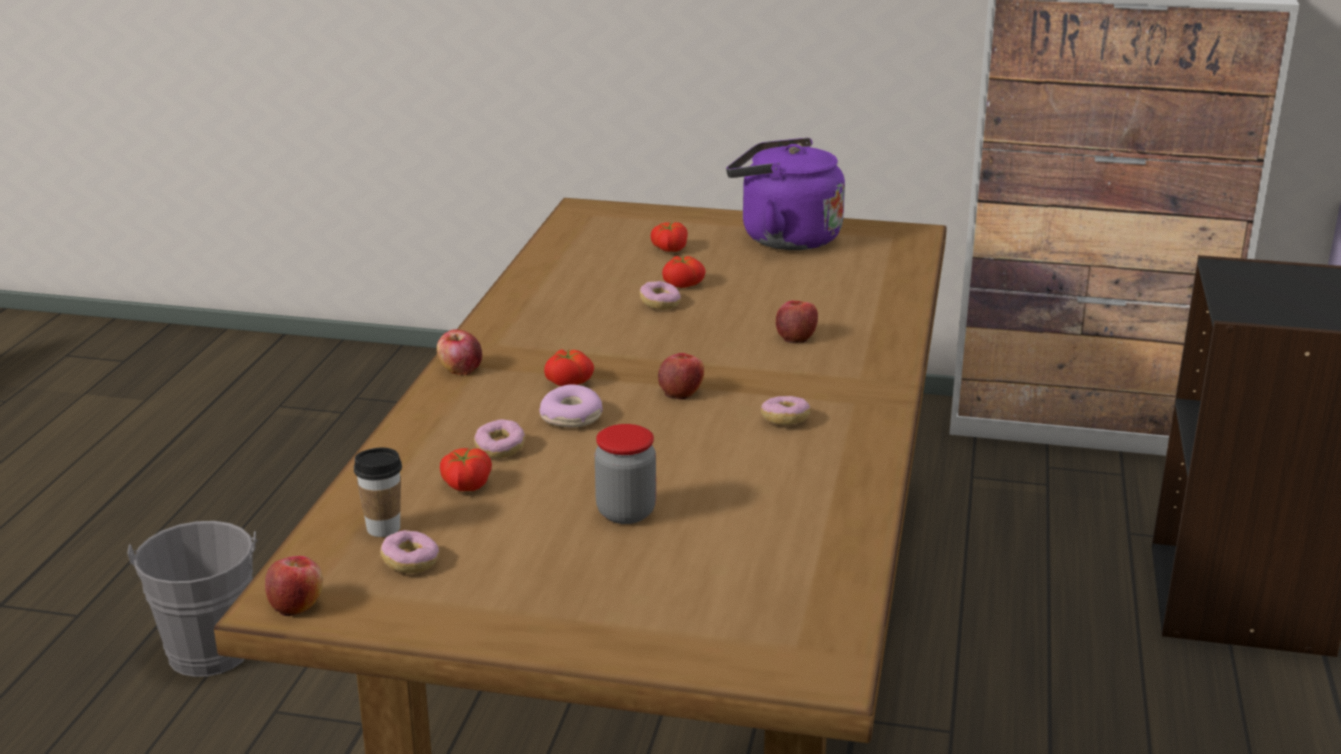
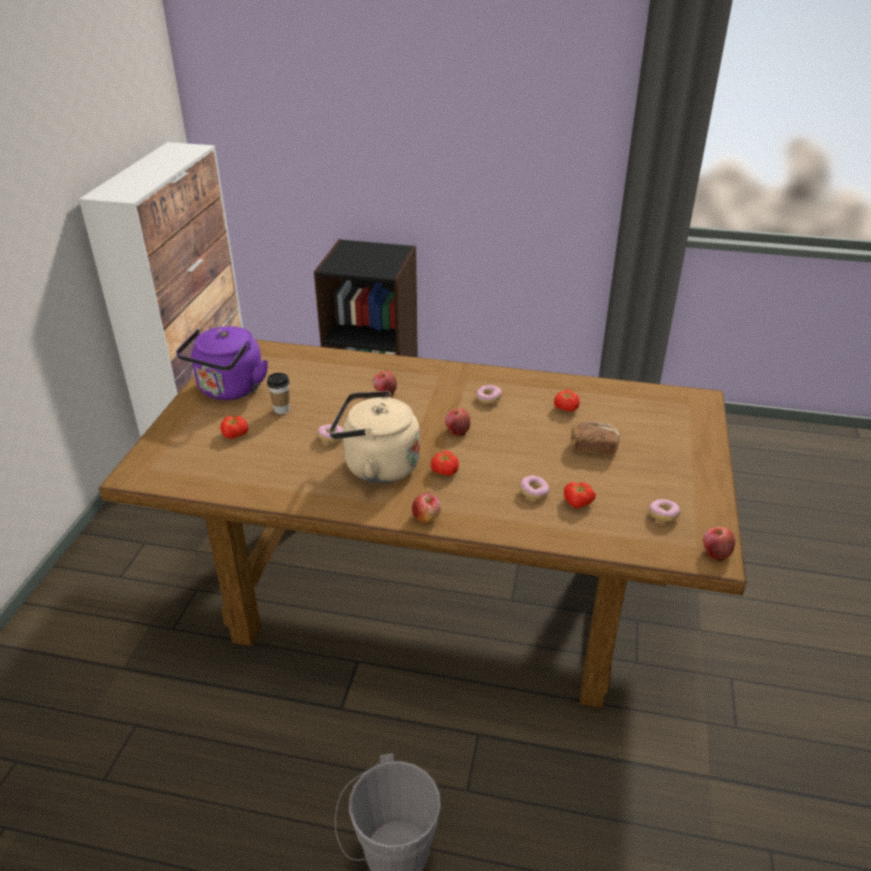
camera: 90 degrees left, 10 degrees up
cup [354,448,402,537] -> cup moved to [267,373,290,414]
donut [539,385,603,428] -> none
jar [595,424,656,524] -> bread [571,421,620,455]
tomato [662,256,706,288] -> tomato moved to [554,390,580,412]
none -> beige kettle [329,391,420,483]

